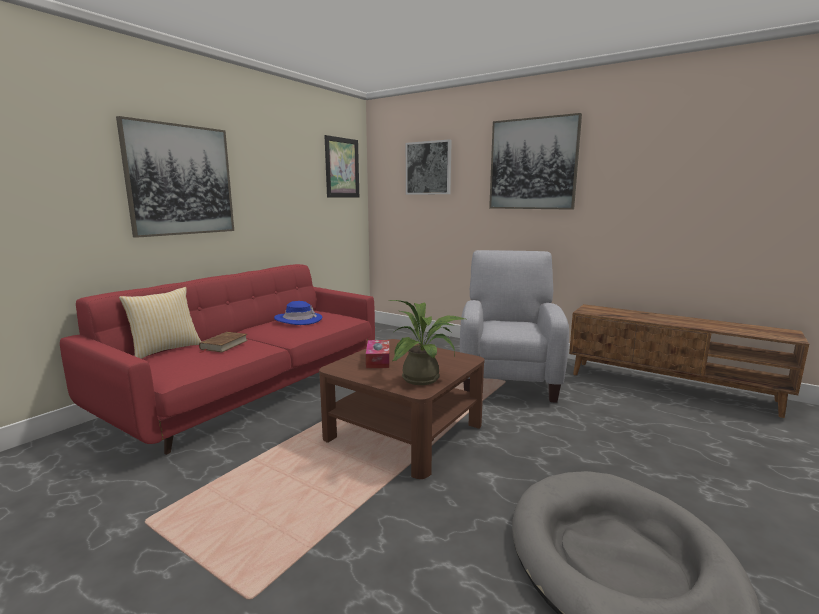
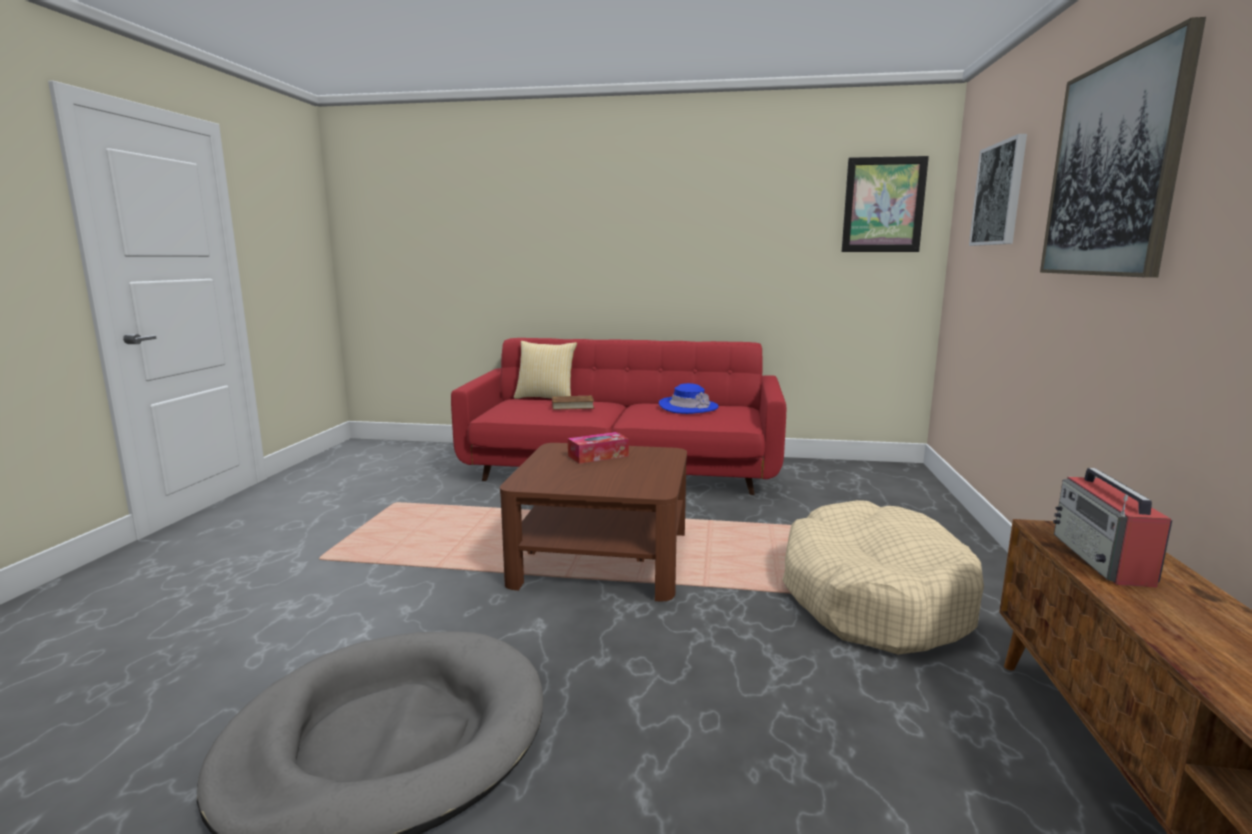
camera: 65 degrees right, 0 degrees up
picture [116,116,234,238] -> none
potted plant [389,300,468,385] -> none
grey armchair [460,250,569,403] -> beige dog bed [783,500,984,655]
none -> radio [1053,468,1172,588]

